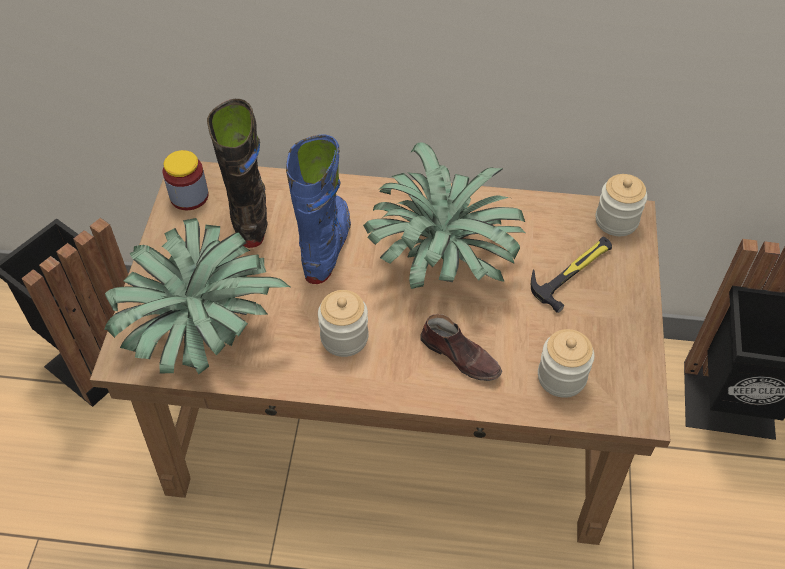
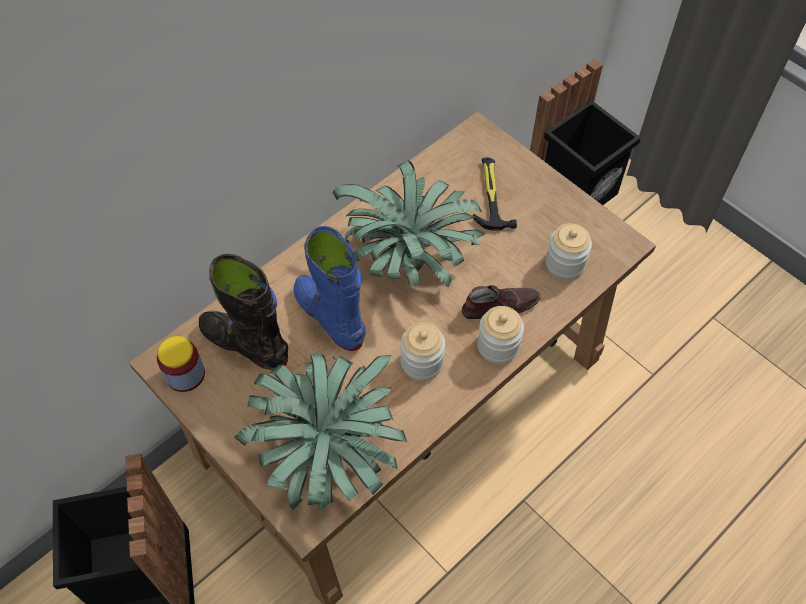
camera: 50 degrees left, 5 degrees up
jar [596,174,647,236] -> jar moved to [477,306,524,364]

